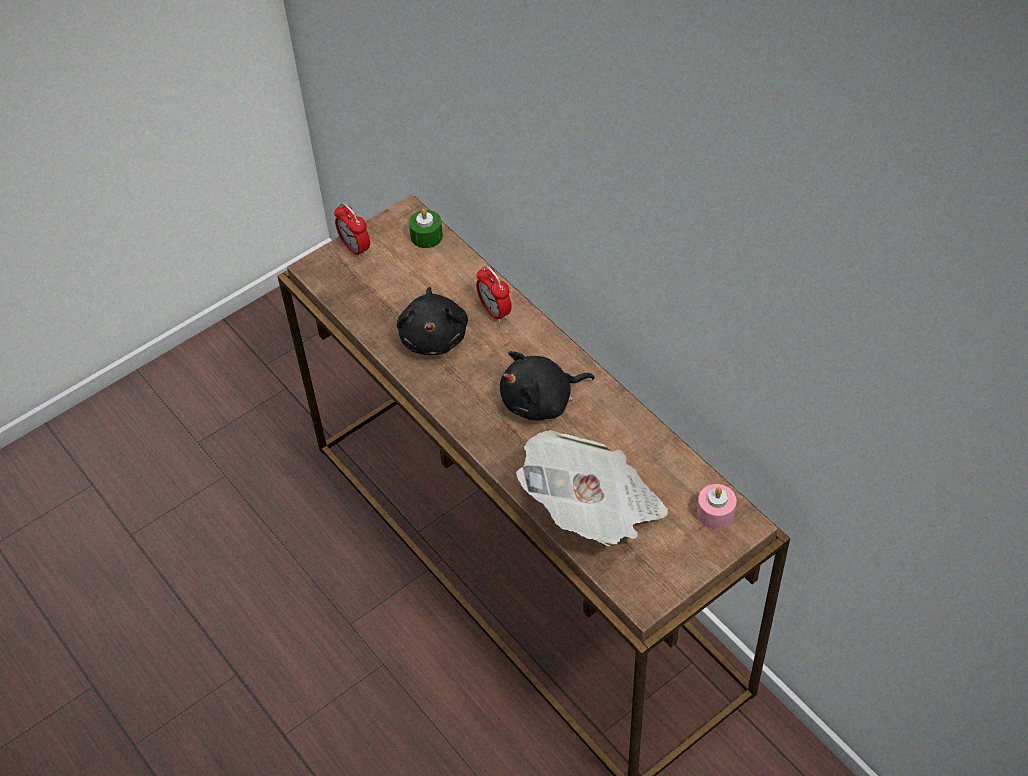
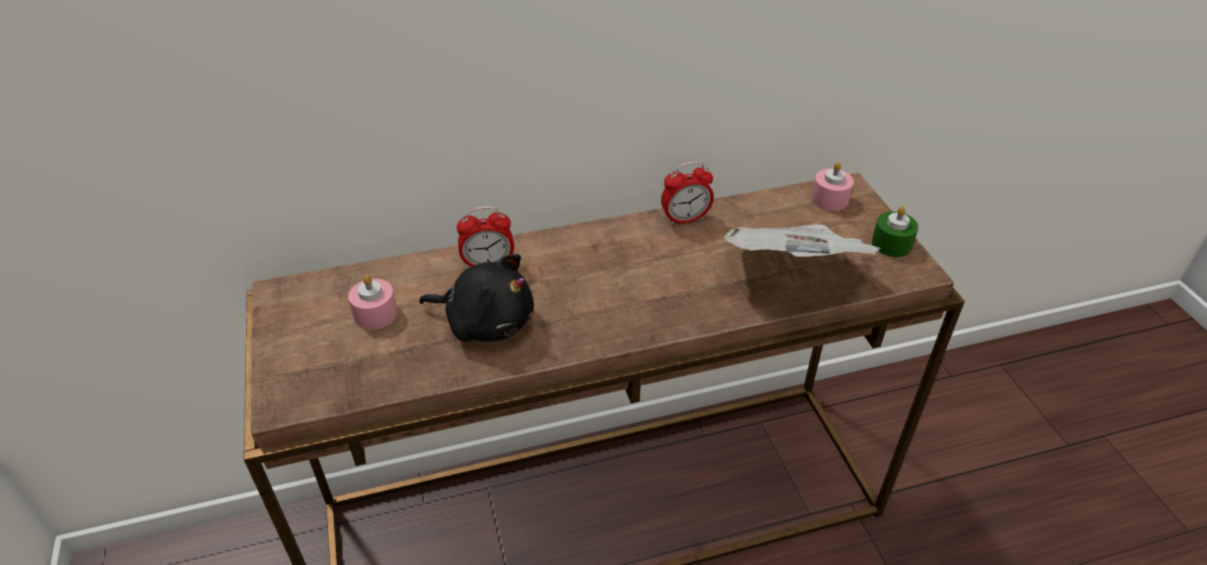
camera: 70 degrees left, 10 degrees down
alarm clock [334,203,370,258] -> alarm clock moved to [661,161,714,226]
green candle [409,209,443,248] -> green candle moved to [872,206,918,257]
black plush toy [500,351,595,420] -> none
none -> pink candle [348,275,397,329]

